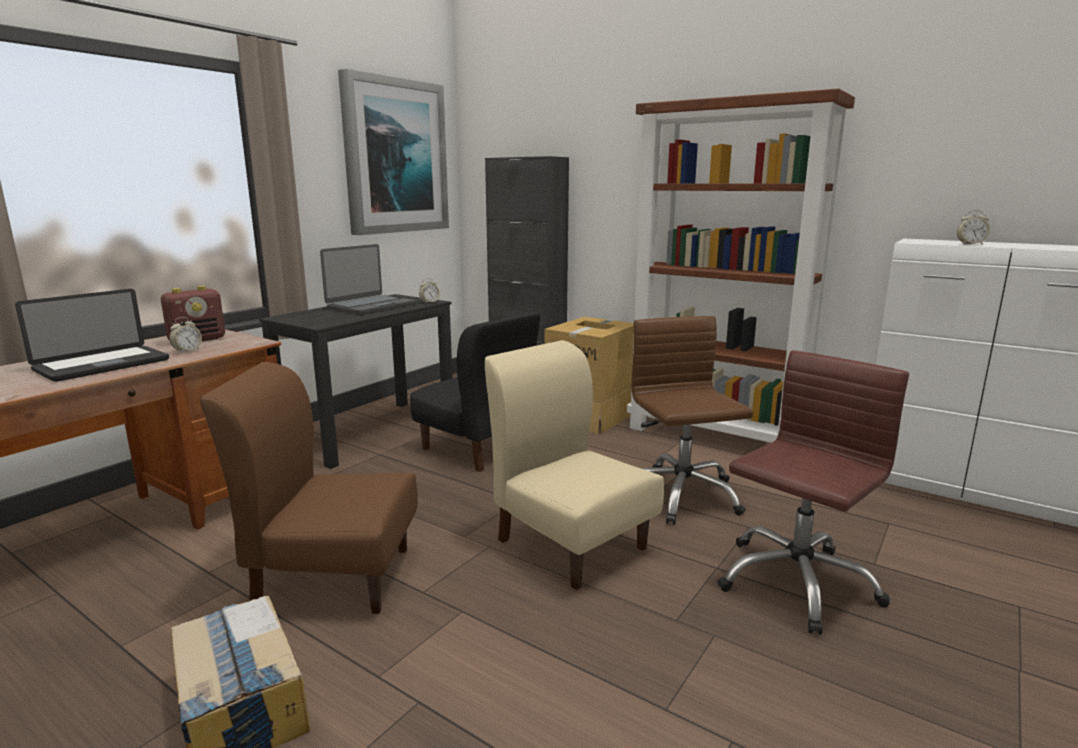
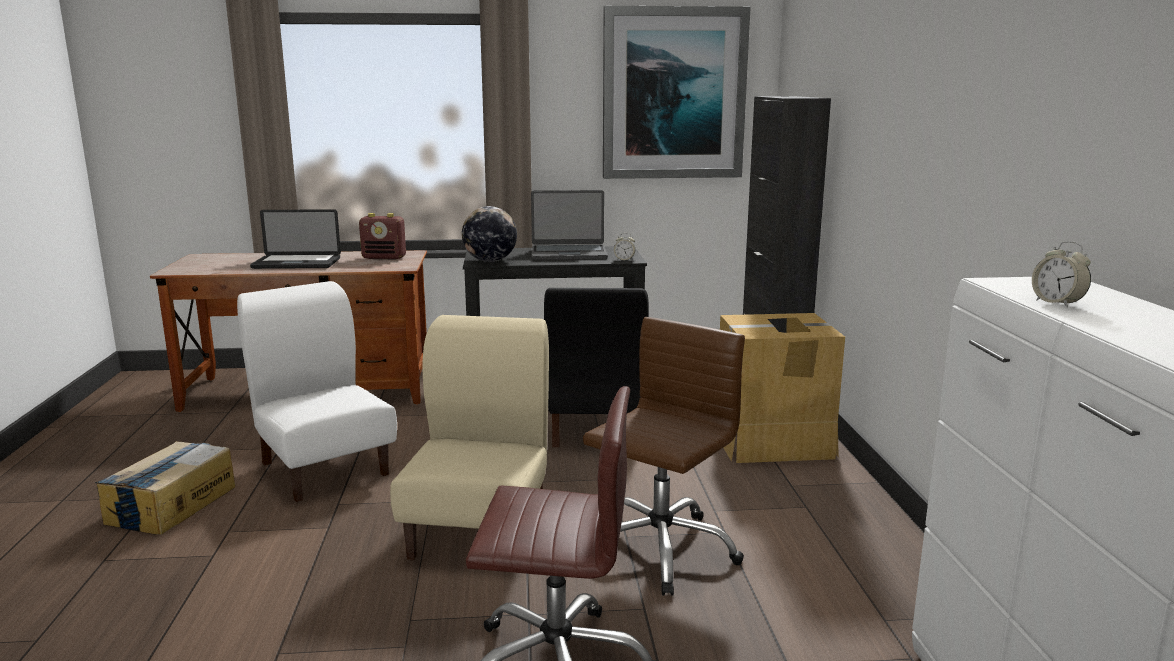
camera: 50 degrees right, 0 degrees up
alarm clock [169,317,202,354] -> none
brown chair [200,362,418,614] -> white chair [237,281,397,502]
brown bookcase [627,88,855,443] -> none
none -> globe [462,206,517,262]

